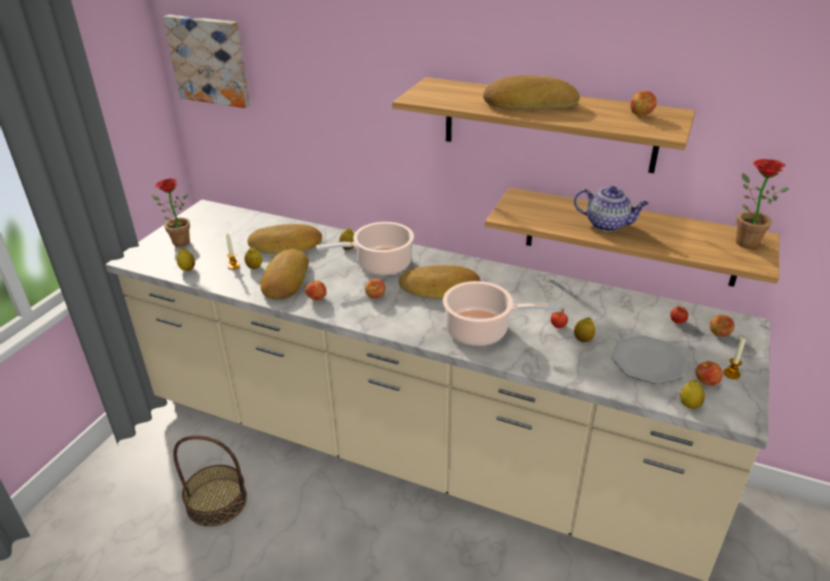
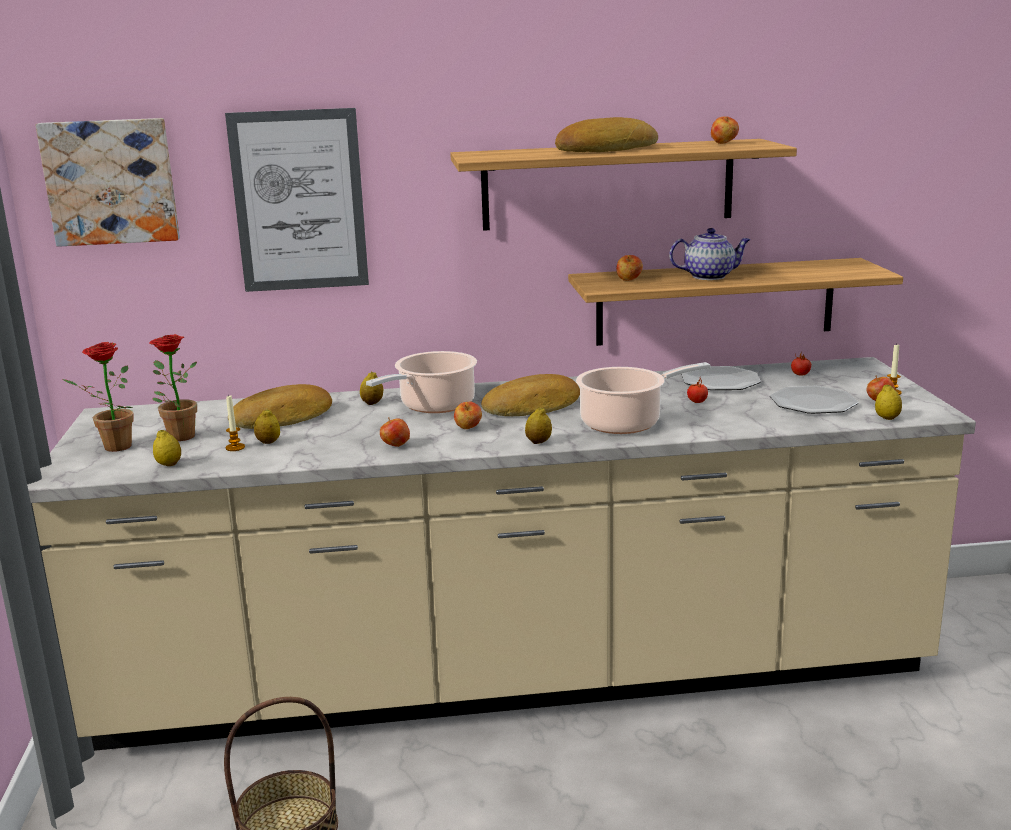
camera: 30 degrees left, 15 degrees down
bread [260,249,309,300] -> none
lemon [574,317,595,342] -> lemon moved to [525,407,552,444]
apple [710,315,734,336] -> apple moved to [616,255,643,281]
potted plant [736,159,789,249] -> potted plant moved to [150,334,197,441]
none -> picture [225,108,369,292]
none -> plate [681,366,761,390]

